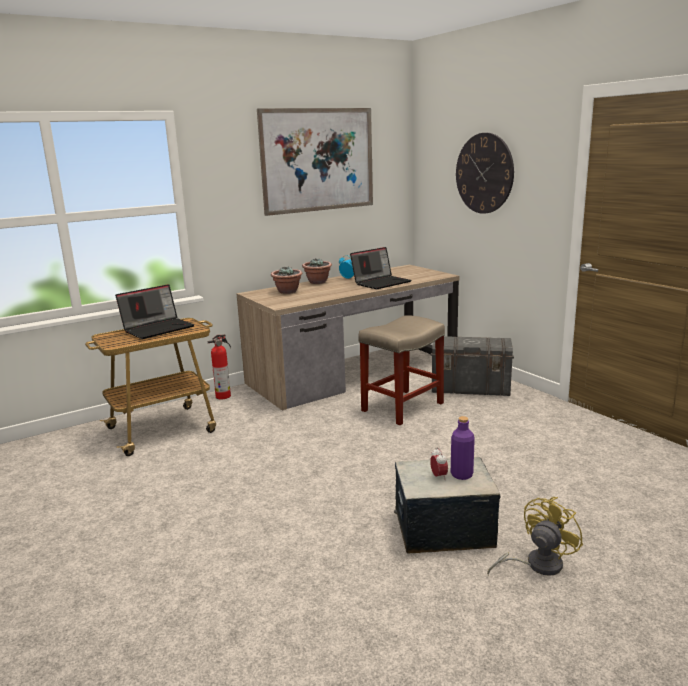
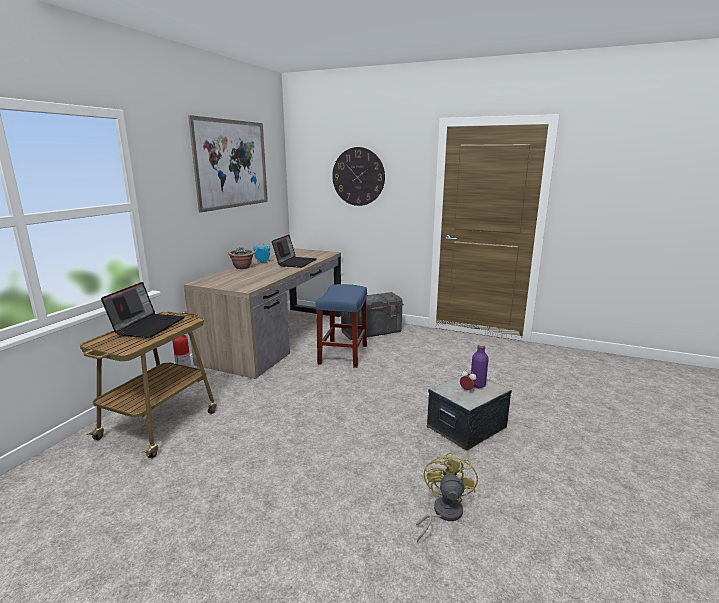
camera: 35 degrees left, 0 degrees up
potted plant [271,267,302,294] -> none
beige stool [358,315,445,425] -> blue stool [315,284,367,368]
yellow fan [487,497,583,576] -> yellow fan moved to [416,452,478,542]

